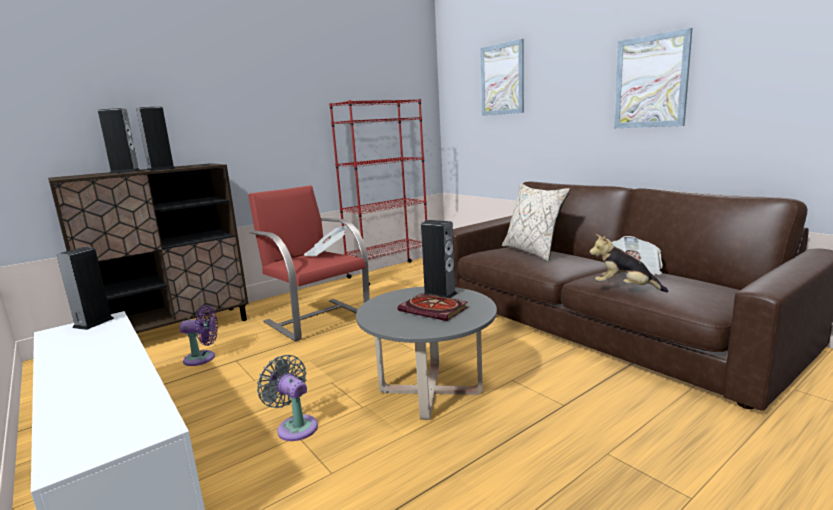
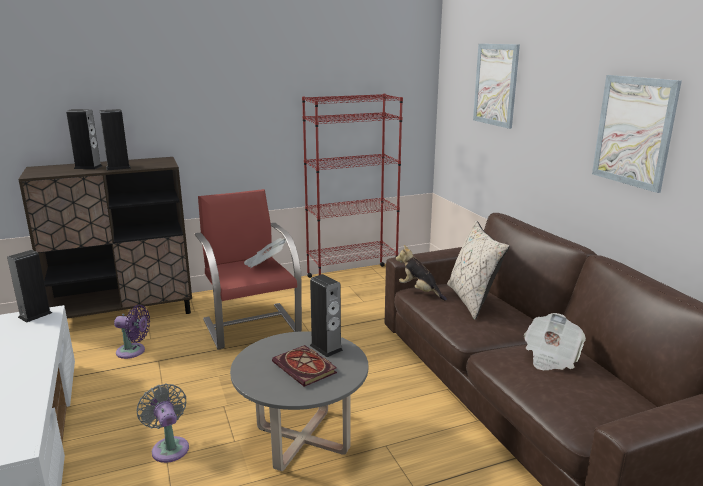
camera: 15 degrees right, 5 degrees up
plush toy [589,234,669,292] -> plush toy moved to [396,245,447,301]

